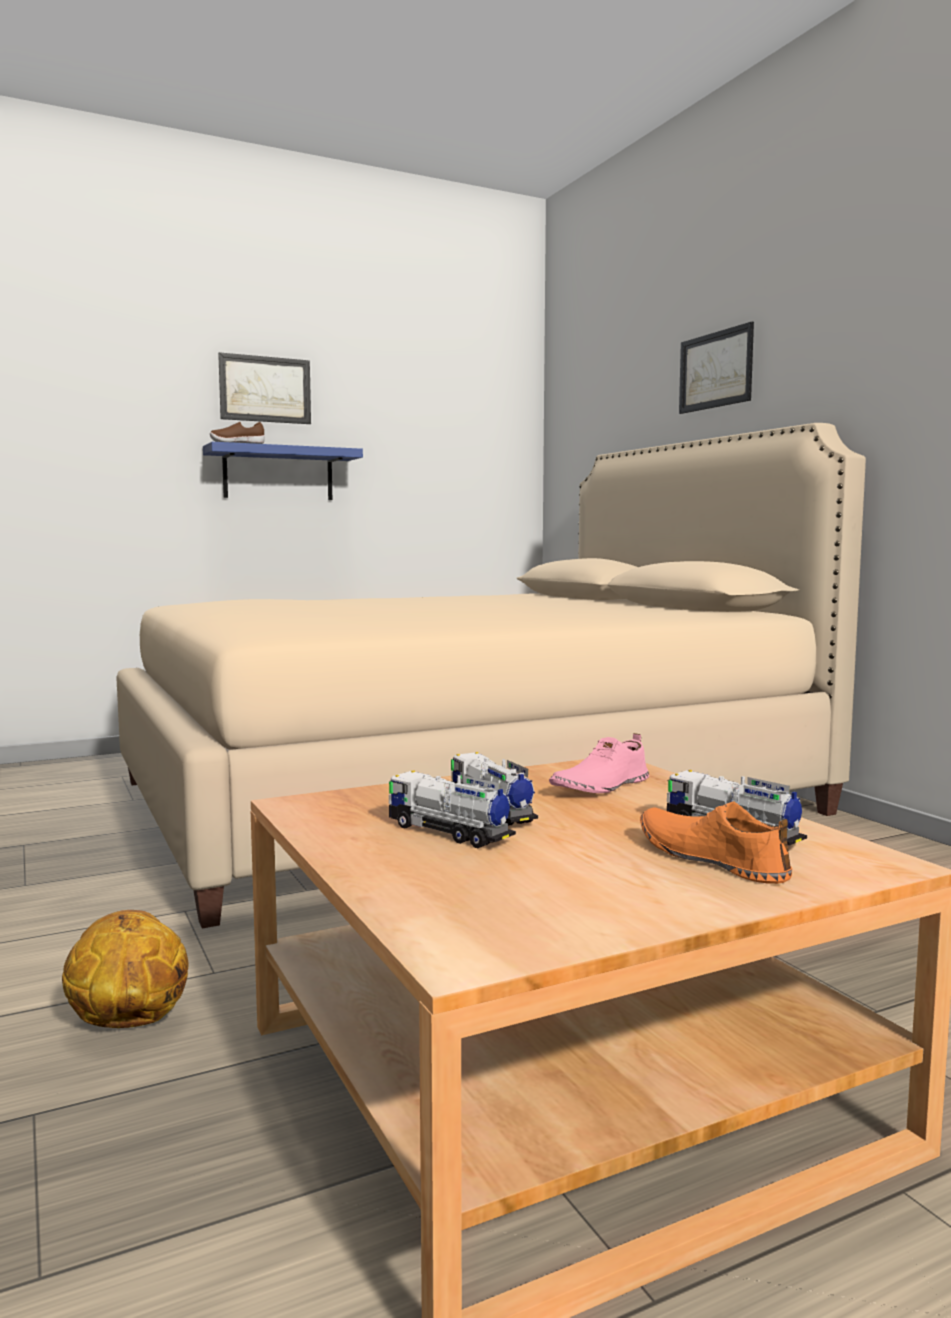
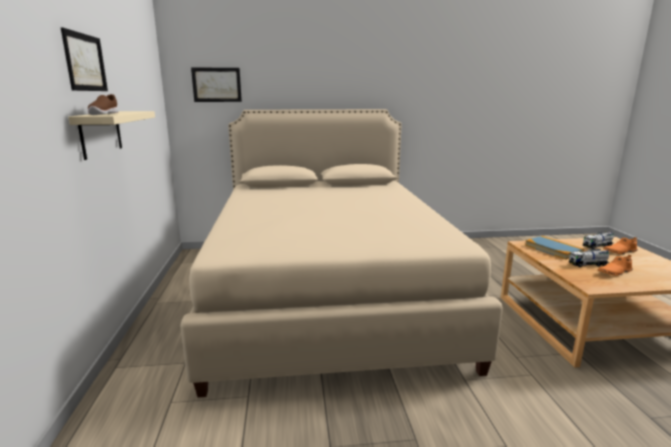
camera: 70 degrees left, 10 degrees up
basketball [62,910,189,1028] -> none
blue shelf [203,442,363,500] -> beige shelf [68,111,155,160]
toy truck [389,770,516,848] -> orange shoe [597,255,633,276]
pink shoe [549,733,649,793] -> book [525,236,584,260]
picture [679,321,754,414] -> picture moved to [191,67,242,102]

